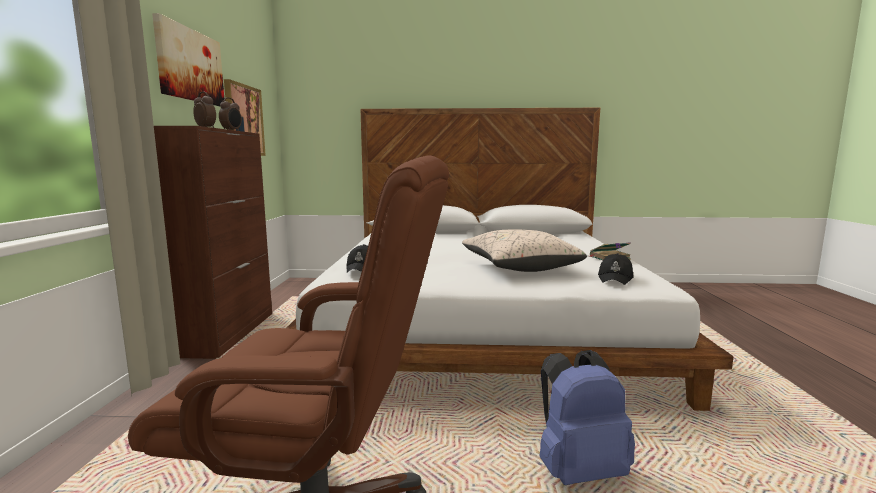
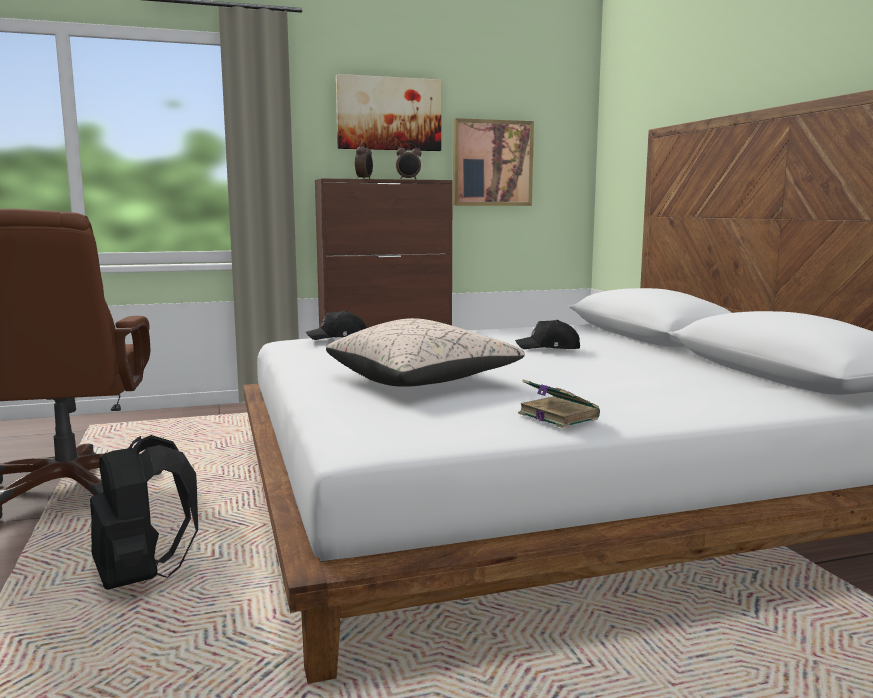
camera: 70 degrees right, 0 degrees up
blue backpack [540,350,635,485] -> black backpack [90,435,198,590]
black cap [598,253,634,285] -> black cap moved to [515,320,580,349]

